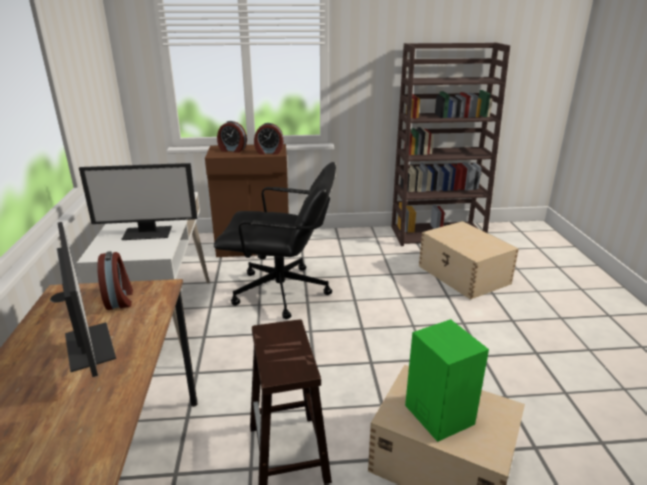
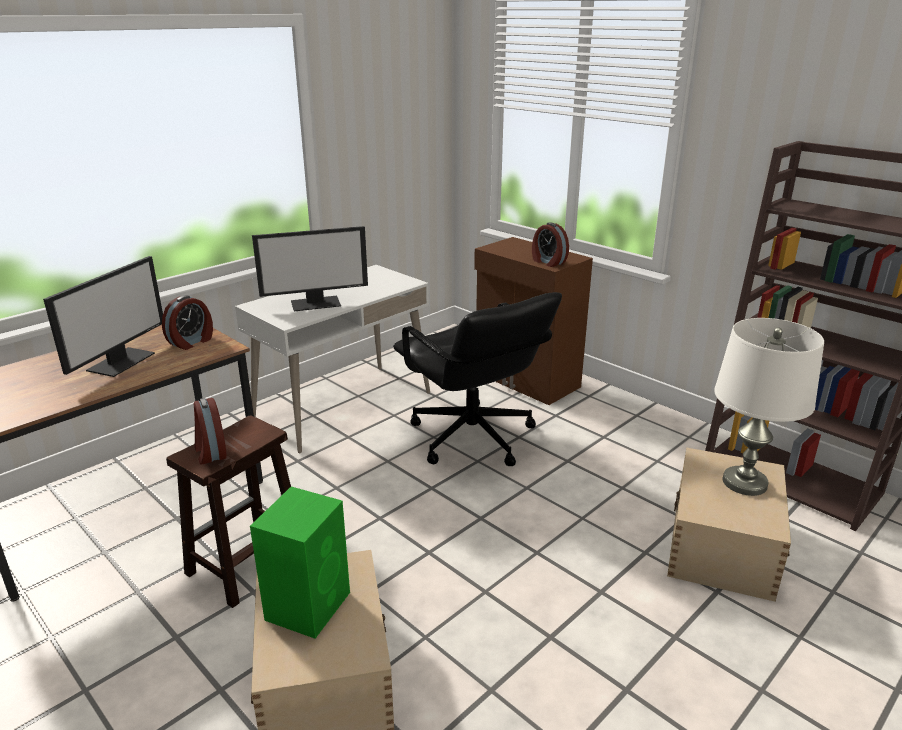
camera: 50 degrees right, 0 degrees up
monitor [79,163,197,240] -> monitor turned 60 degrees counterclockwise [252,226,368,311]
alarm clock [217,121,247,153] -> alarm clock moved to [193,398,227,465]
none -> white table lamp [714,318,824,496]

